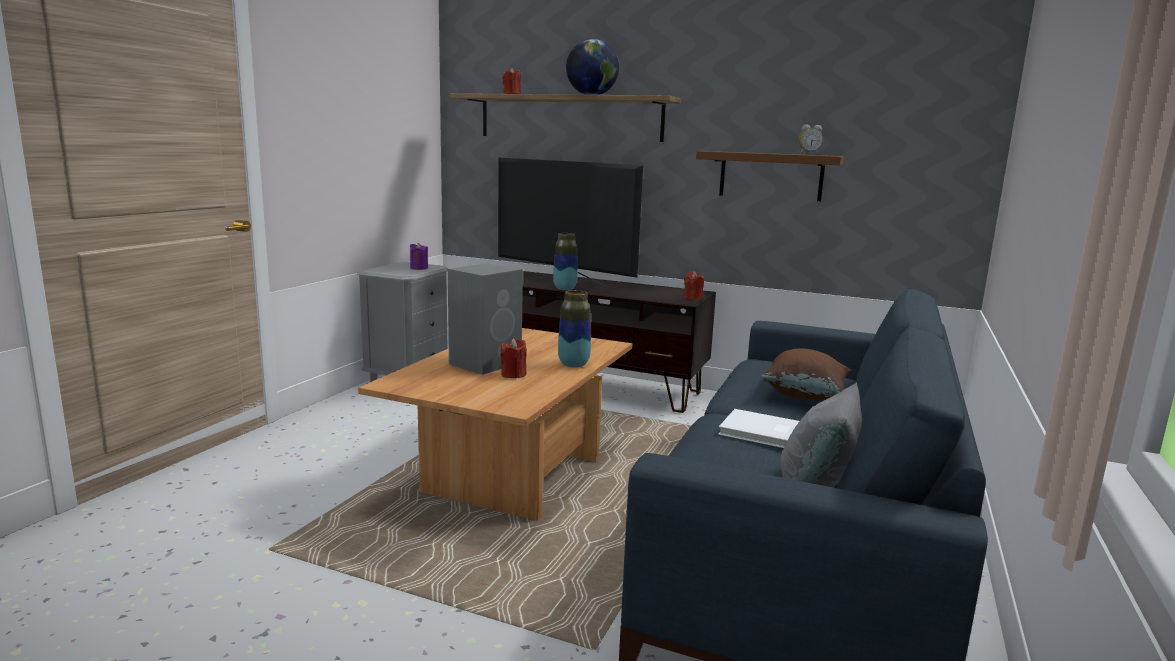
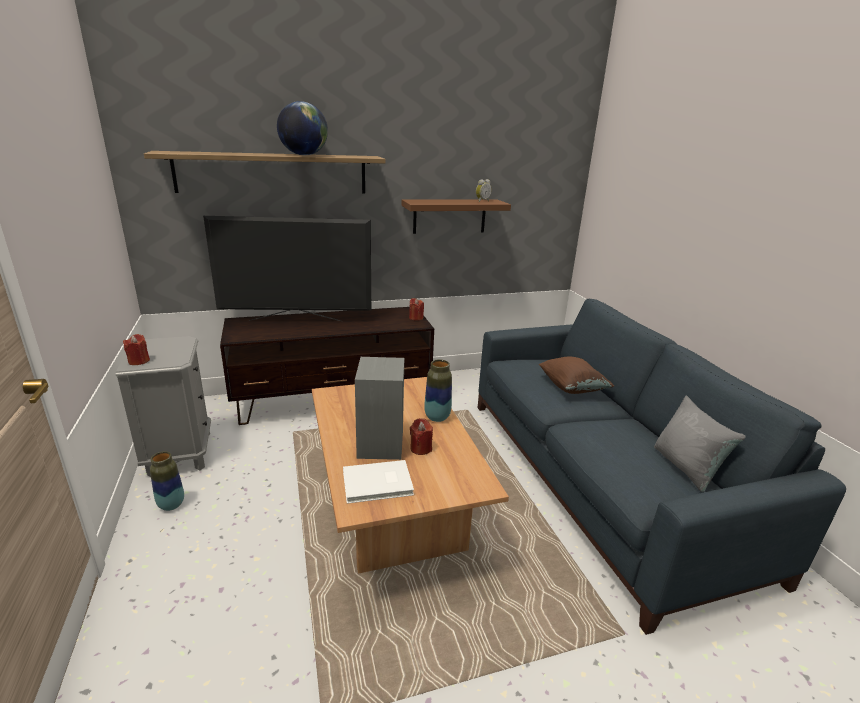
camera: 40 degrees left, 10 degrees up
purple candle [410,243,428,270] -> none
red candle [502,68,521,94] -> red candle moved to [123,334,150,365]
vase [553,233,578,290] -> vase moved to [150,451,184,511]
white book [718,409,799,448] -> white book moved to [343,460,414,504]

